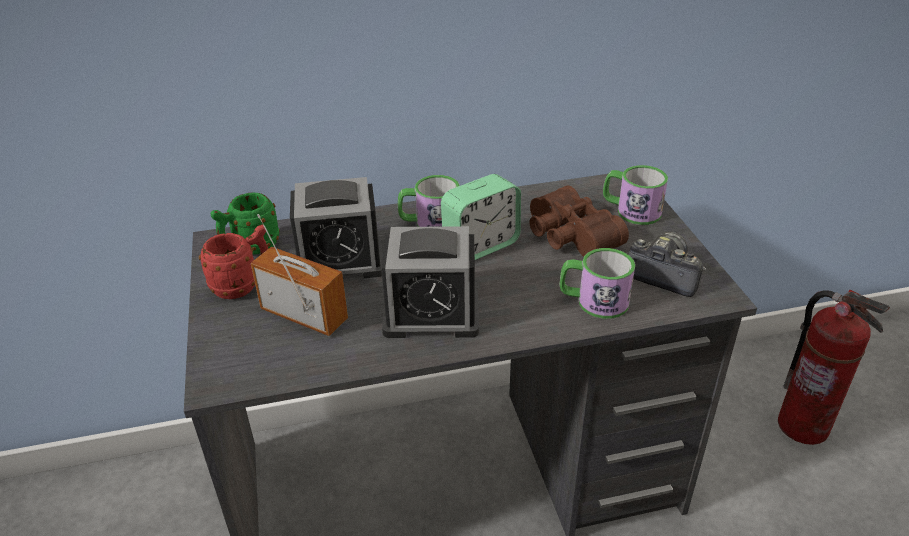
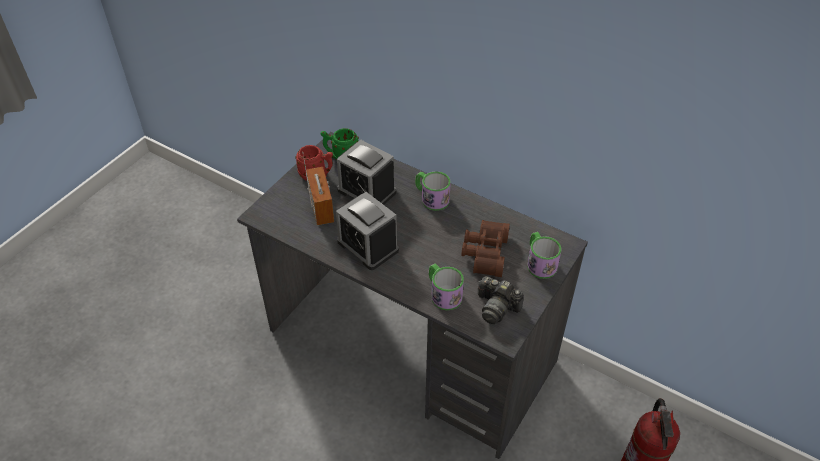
camera: 45 degrees right, 10 degrees up
alarm clock [441,174,521,260] -> none
camera [629,232,706,297] -> camera turned 135 degrees clockwise [478,276,524,324]

